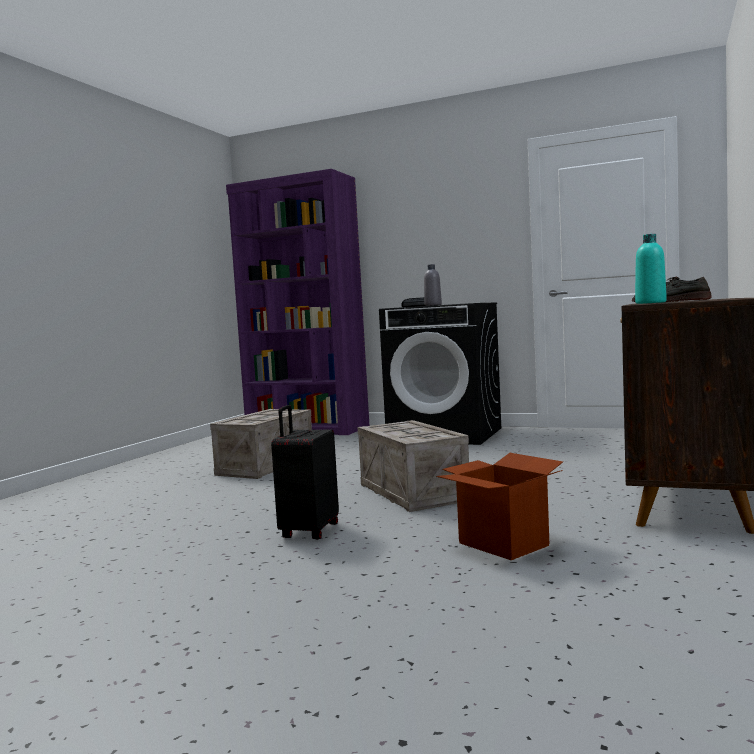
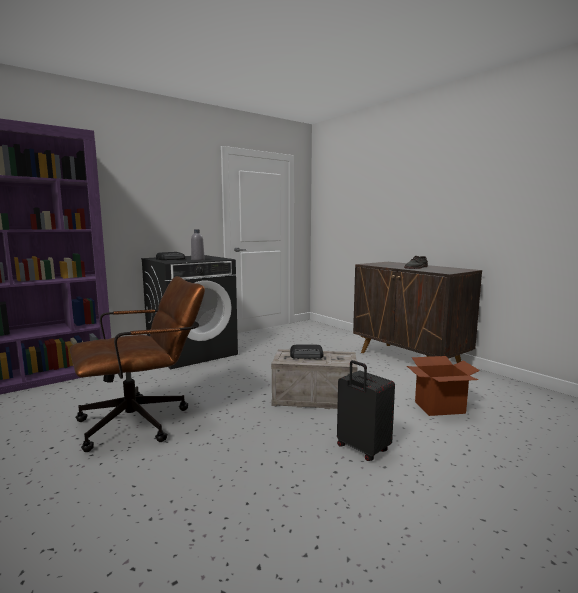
camera: 60 degrees left, 5 degrees up
crate [210,409,312,479] -> brown office chair [70,276,205,452]
turquoise bottle [635,234,667,304] -> none
none -> radio [290,345,324,358]

